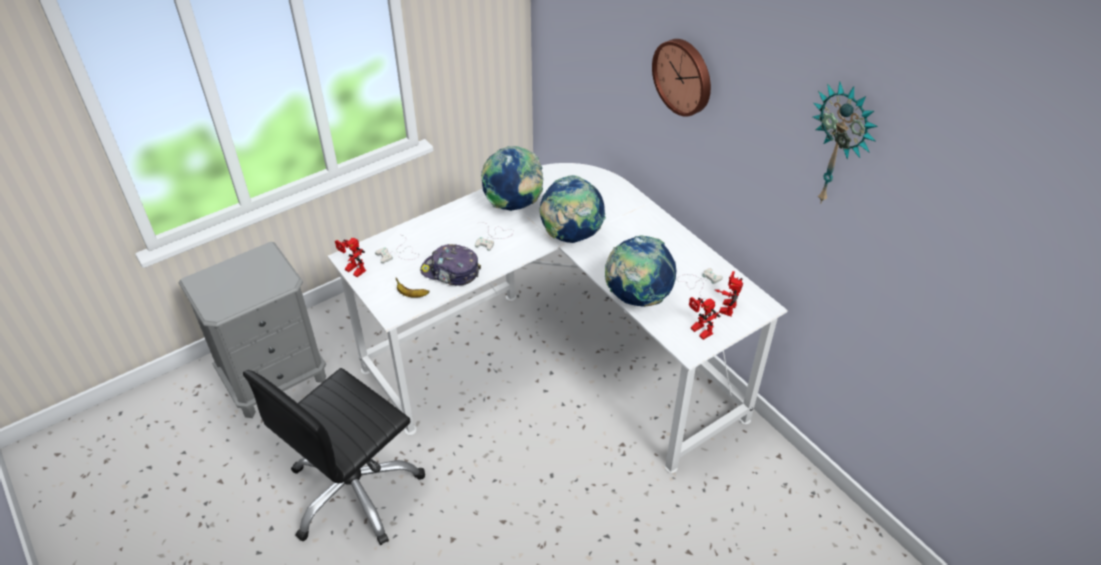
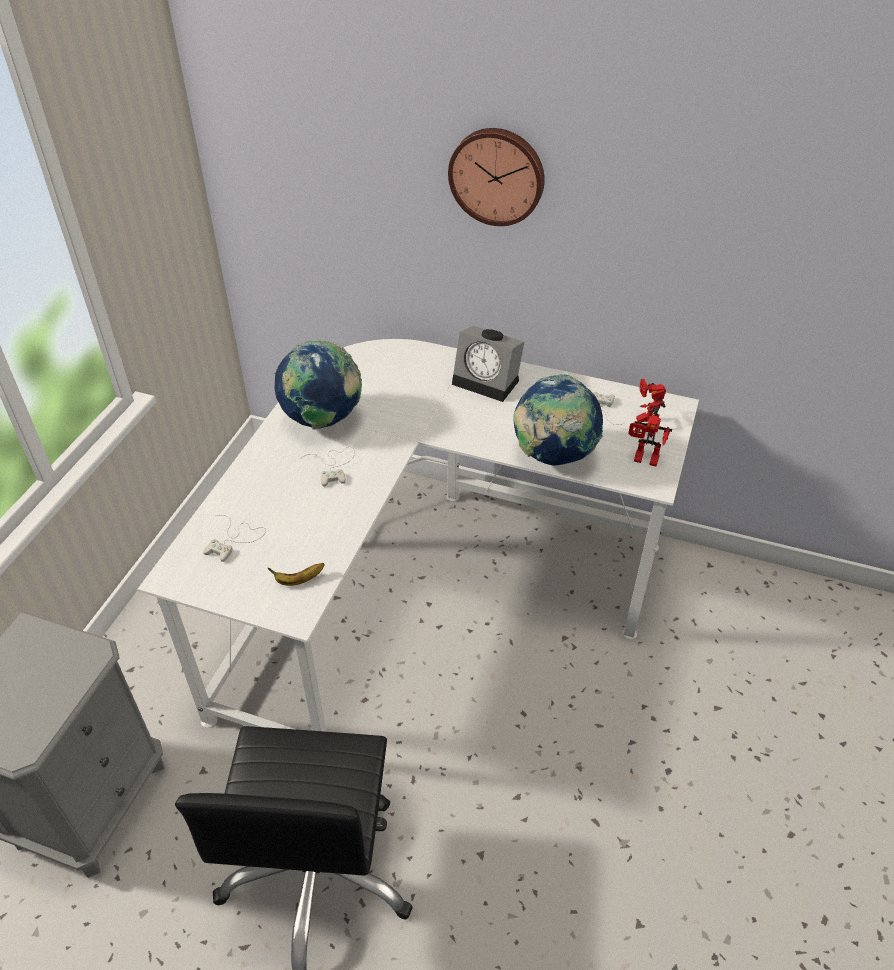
camera: 35 degrees left, 0 degrees up
toy robot [335,238,366,277] -> none
cap [420,244,481,286] -> none
globe [540,175,606,243] -> none
wall clock [813,81,878,204] -> none
none -> alarm clock [452,326,524,402]

